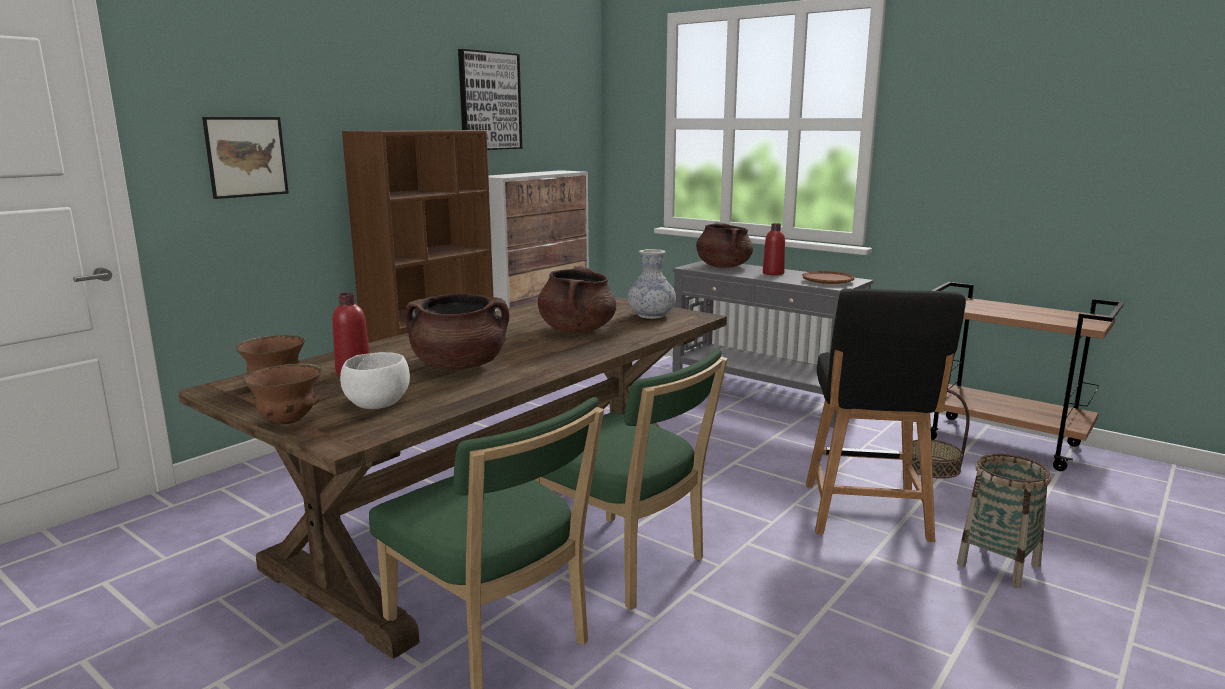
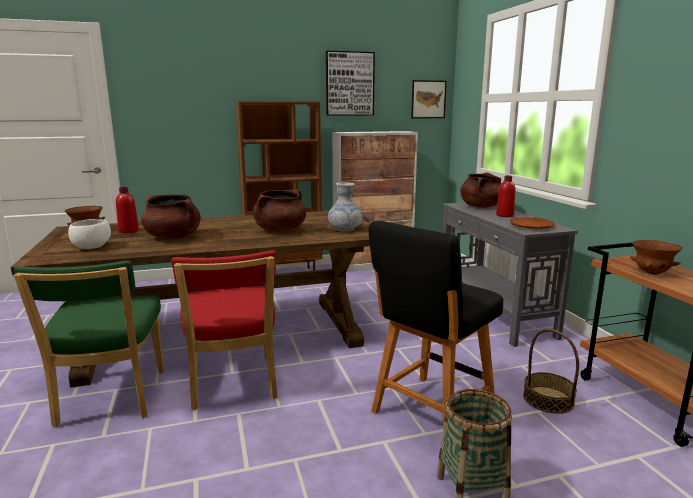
camera: 35 degrees right, 0 degrees up
picture [202,117,289,199] -> picture moved to [411,80,447,118]
brown bowl [243,364,322,424] -> brown bowl moved to [630,240,683,275]
green chair [535,349,728,610] -> red chair [171,250,278,410]

